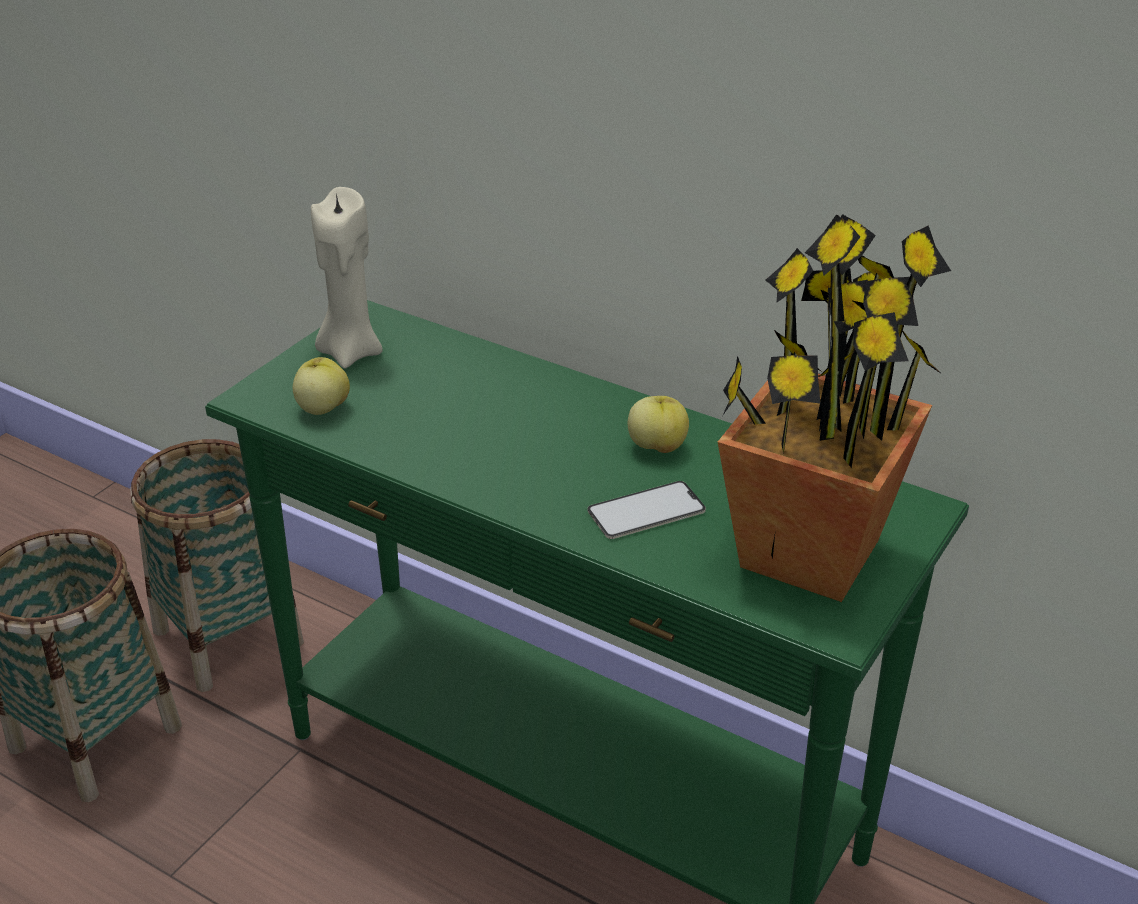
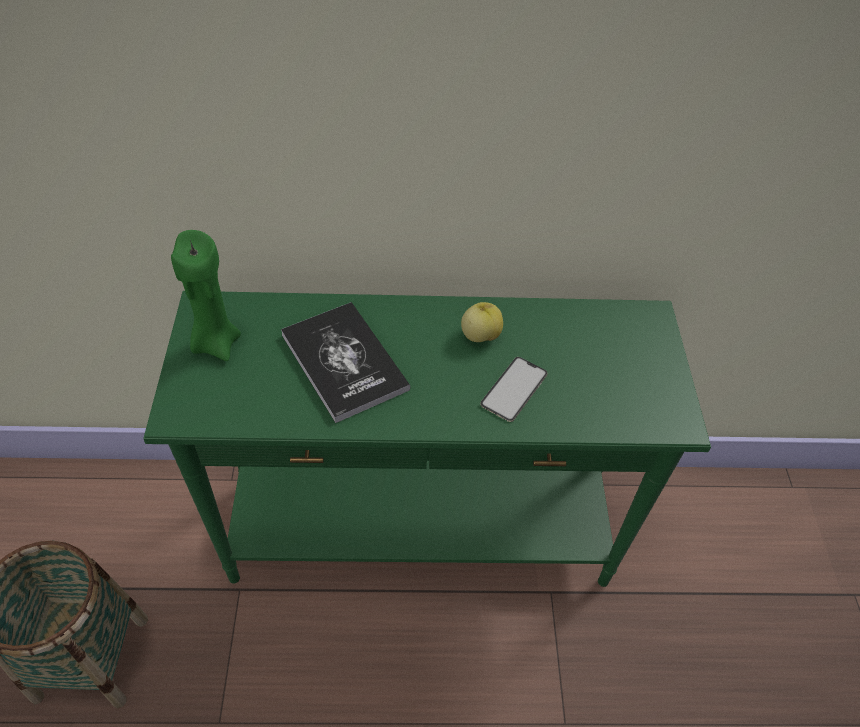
camera: 35 degrees left, 15 degrees up
basket [130,439,304,692] -> none
apple [293,357,350,415] -> none
beige candle [311,187,383,369] -> green candle [171,230,241,361]
potted plant [718,214,951,602] -> none
none -> book [281,302,410,423]

